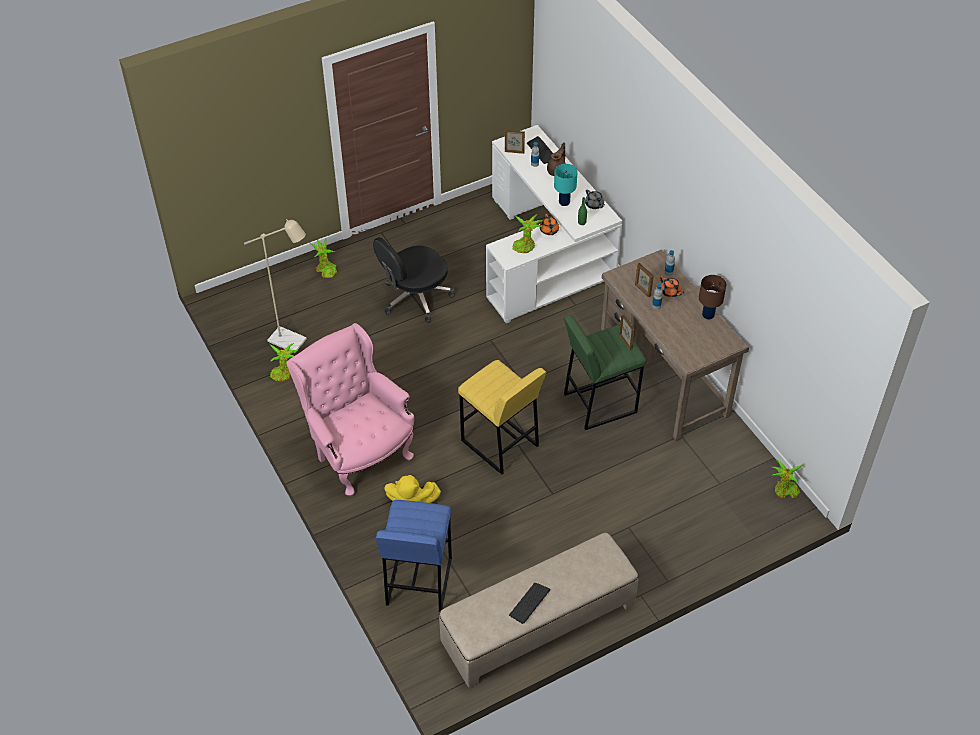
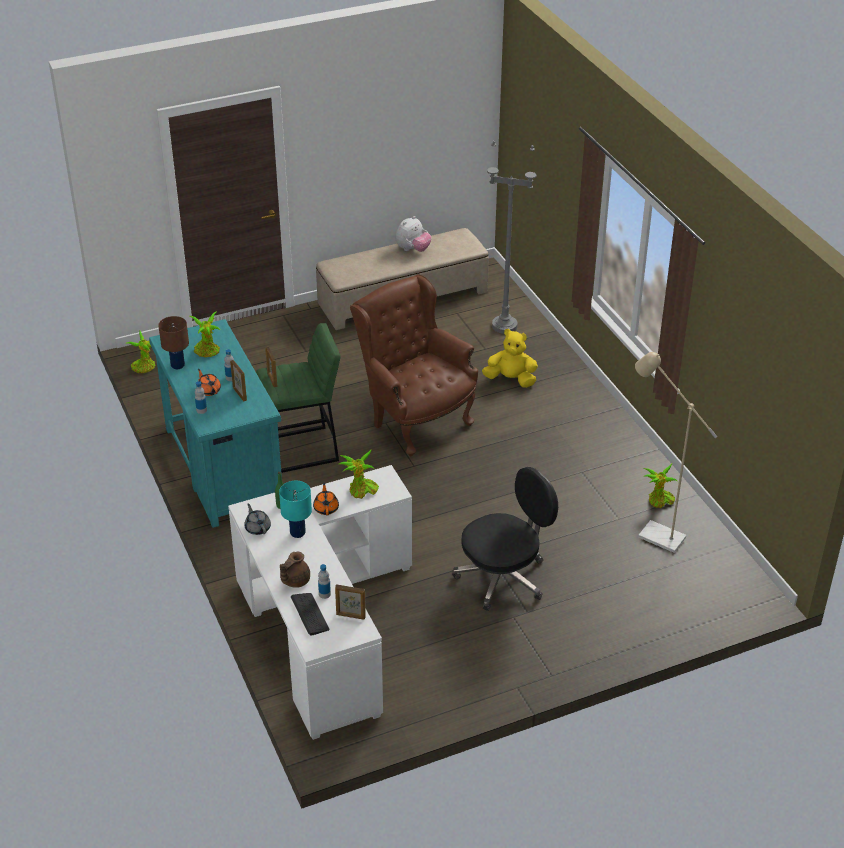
camera: 175 degrees left, 10 degrees down
pink armchair [286,323,414,496] -> none
potted plant [310,239,337,278] -> potted plant moved to [190,311,220,357]
blue stool [376,500,452,612] -> grey floor lamp [487,140,537,334]
yellow stool [458,360,546,475] -> brown armchair [350,274,478,456]
keyboard [509,583,550,624] -> plush toy [395,216,432,252]
brown desk [601,250,749,441] -> turquoise desk [149,319,282,528]

